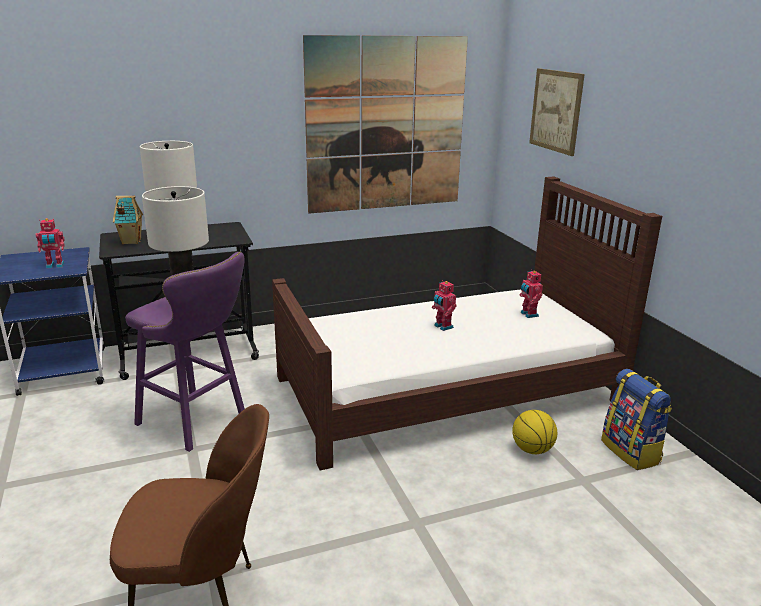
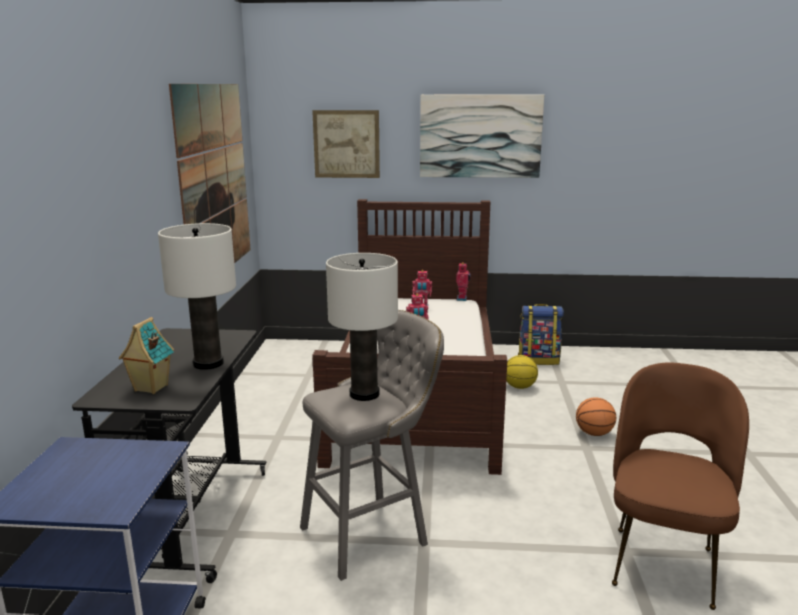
camera: 65 degrees left, 5 degrees down
toy robot [36,218,65,269] -> toy robot moved to [456,262,471,301]
purple stool [125,252,245,452] -> grey stool [300,310,444,581]
none -> picture [420,94,544,178]
none -> basketball [576,397,616,436]

